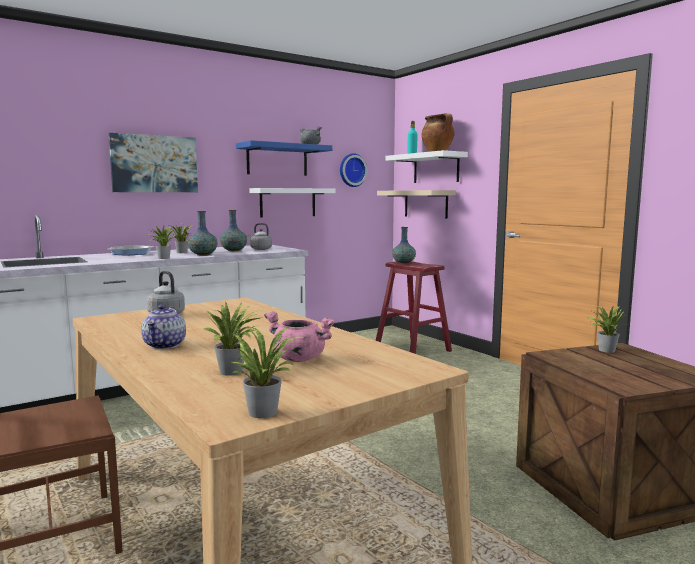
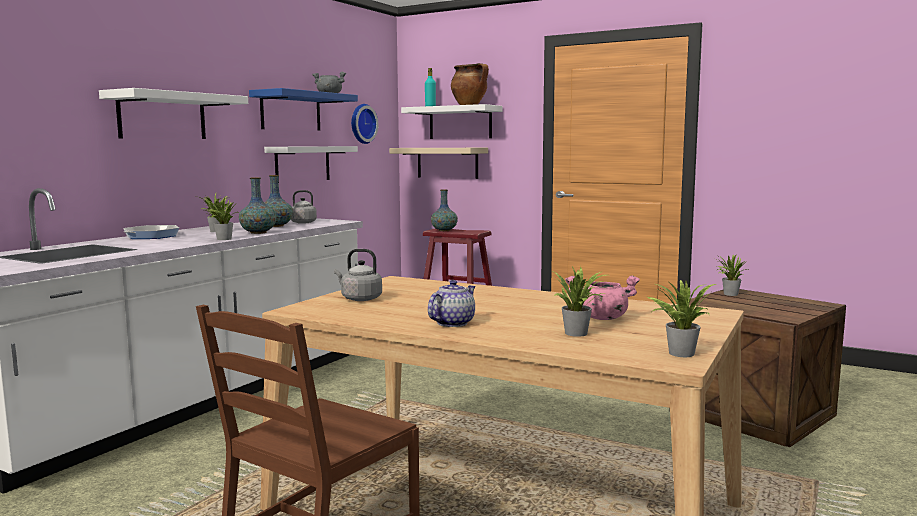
camera: 25 degrees left, 0 degrees up
picture [108,133,198,192] -> white shelf [99,88,248,139]
teapot [141,304,186,349] -> teapot turned 120 degrees counterclockwise [428,280,476,327]

